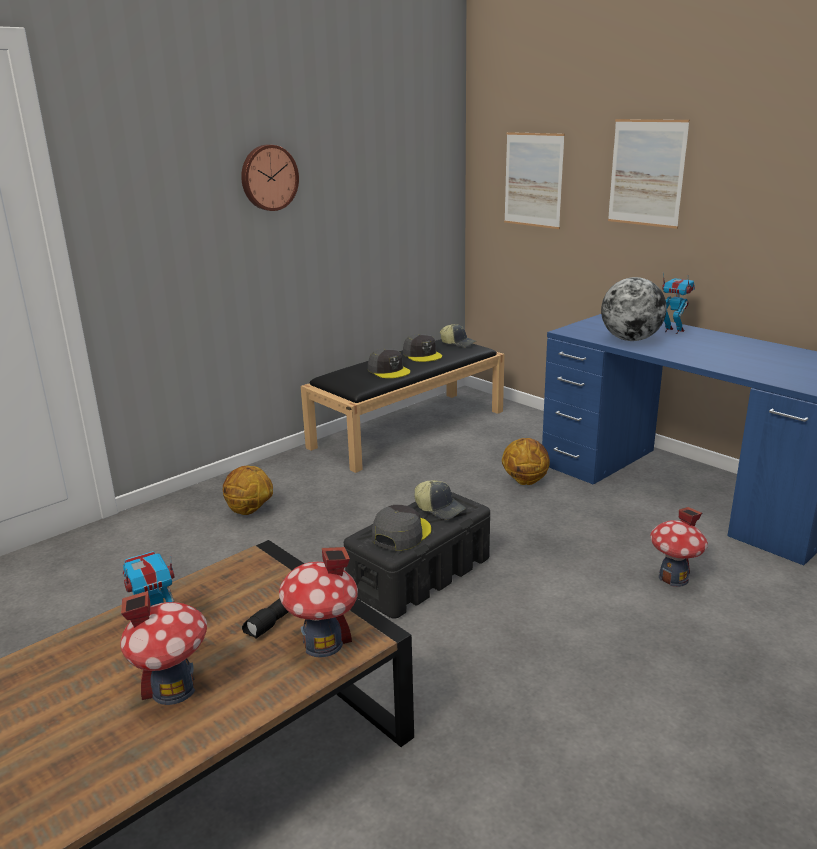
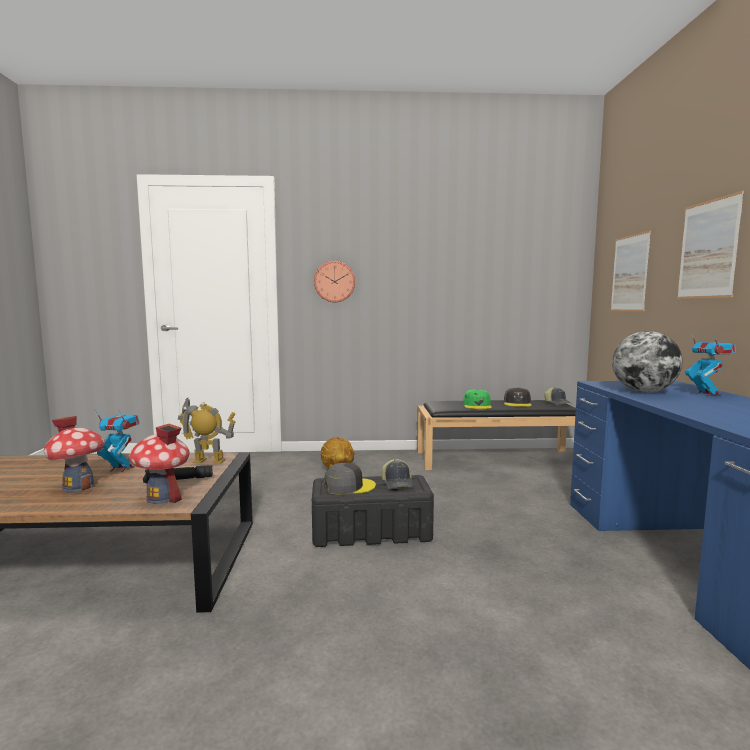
camera: 40 degrees right, 15 degrees down
wall clock [241,145,299,211] -> wall clock moved to [314,261,355,302]
grey cap [368,348,410,378] -> green cap [463,389,492,409]
basketball [502,438,550,485] -> none
toy house [650,507,708,587] -> none
none -> toy robot [178,398,236,464]

